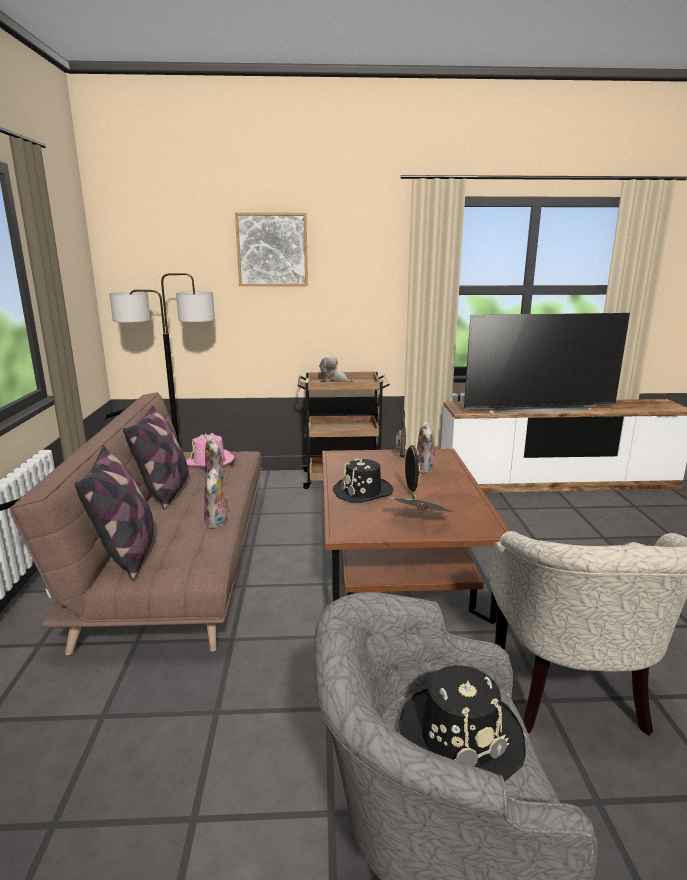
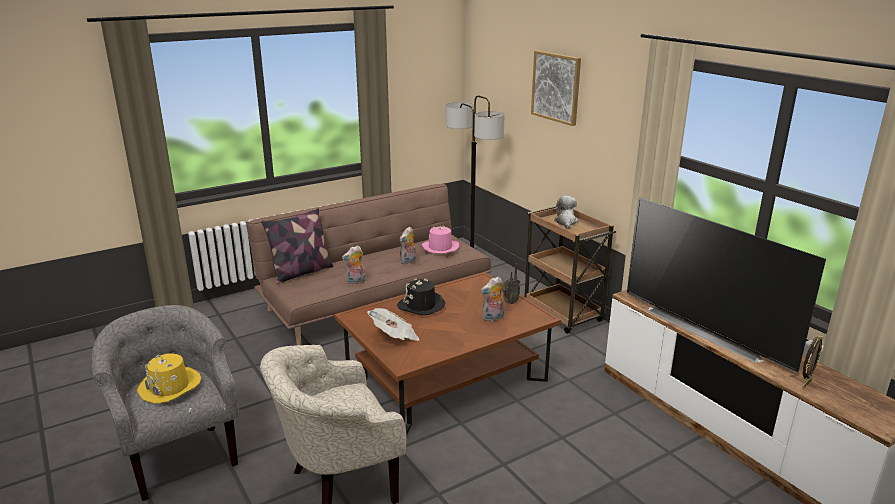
camera: 60 degrees right, 5 degrees up
pillow [123,406,189,510] -> none
black hat [399,665,525,782] -> yellow hat [137,353,201,404]
picture frame [405,443,421,500] -> picture frame moved to [802,336,823,389]

